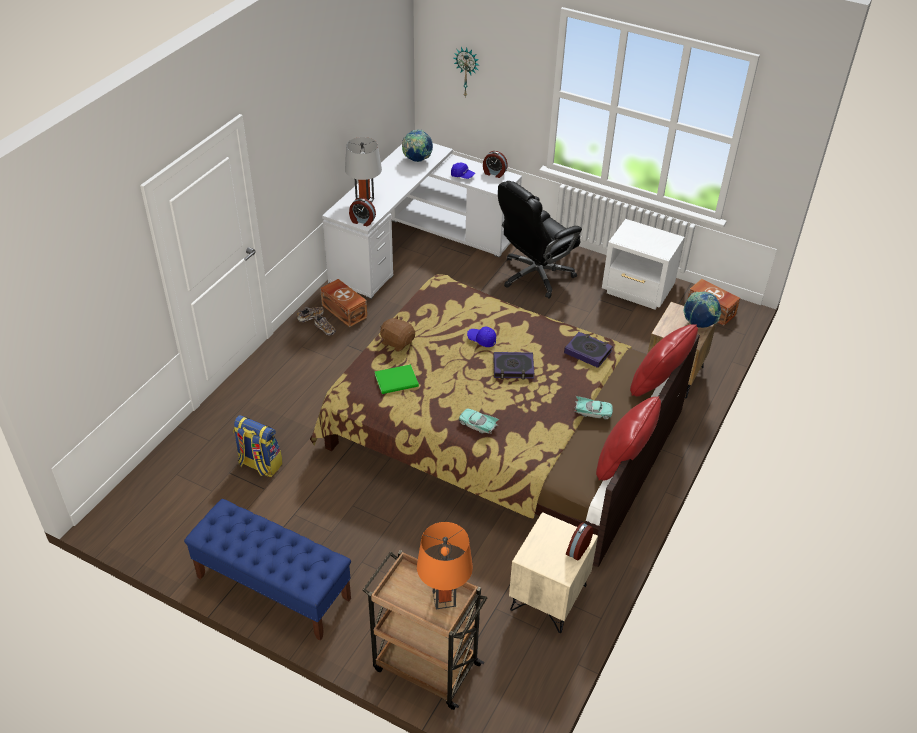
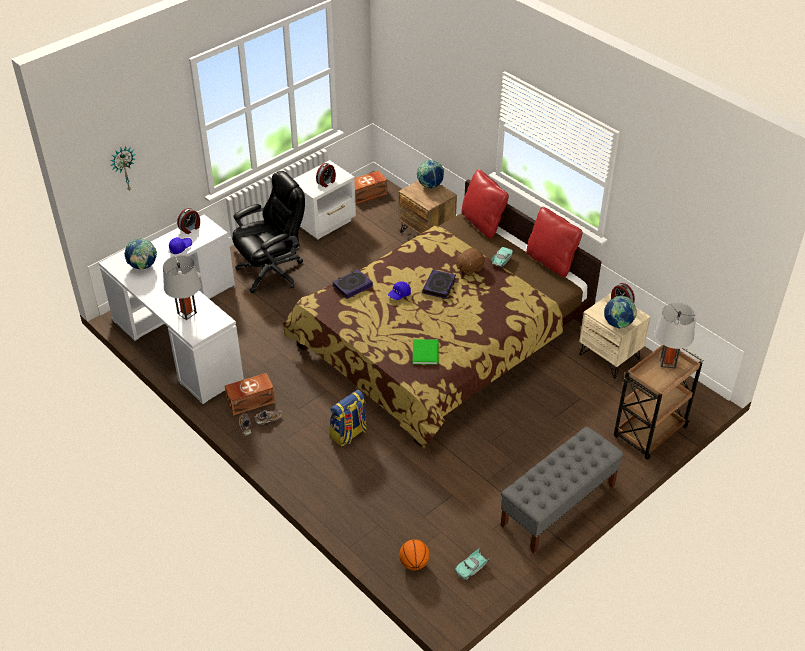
camera: 70 degrees left, 0 degrees up
blue bench [184,499,351,641] -> grey bench [500,426,624,553]
backpack [233,415,283,477] -> backpack moved to [330,390,367,447]
alarm clock [349,198,376,226] -> alarm clock moved to [316,163,336,188]
brown plush toy [380,315,415,352] -> brown plush toy moved to [456,248,485,276]
orange table lamp [417,522,473,609] -> grey table lamp [655,303,696,368]
turquoise toy car [459,408,500,433] -> turquoise toy car moved to [455,548,490,580]
black office chair [498,181,582,299] -> black office chair turned 105 degrees counterclockwise [232,171,305,293]
book [564,332,613,368] -> book moved to [332,269,373,299]
none -> basketball [399,539,430,570]
none -> globe [604,296,637,329]

